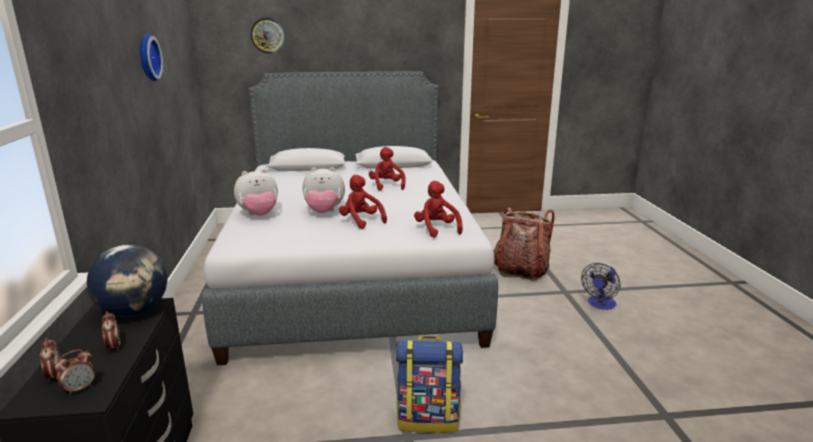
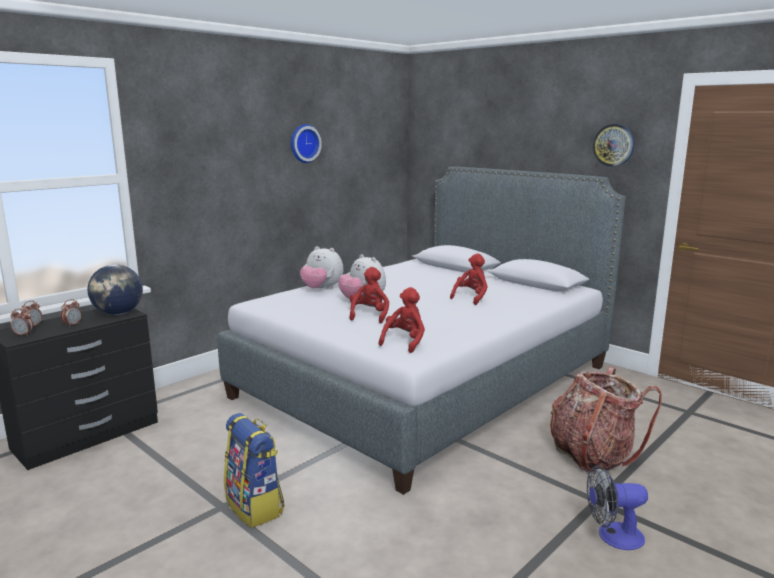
camera: 50 degrees right, 5 degrees down
wall clock [250,18,285,54] -> wall clock moved to [592,124,634,167]

